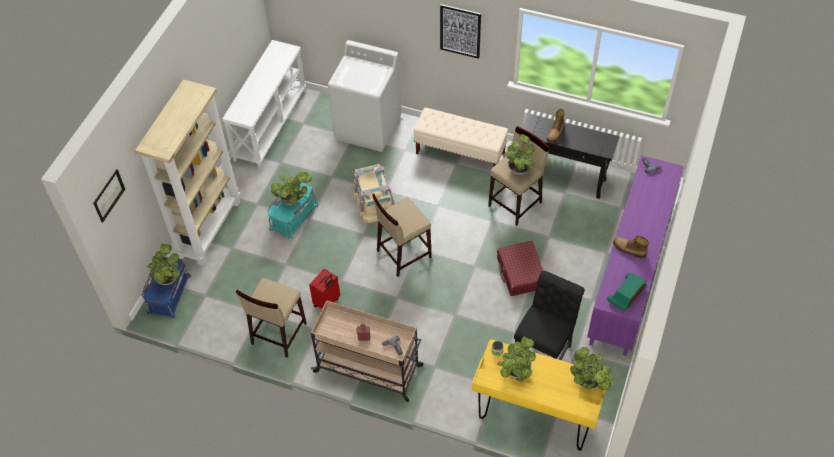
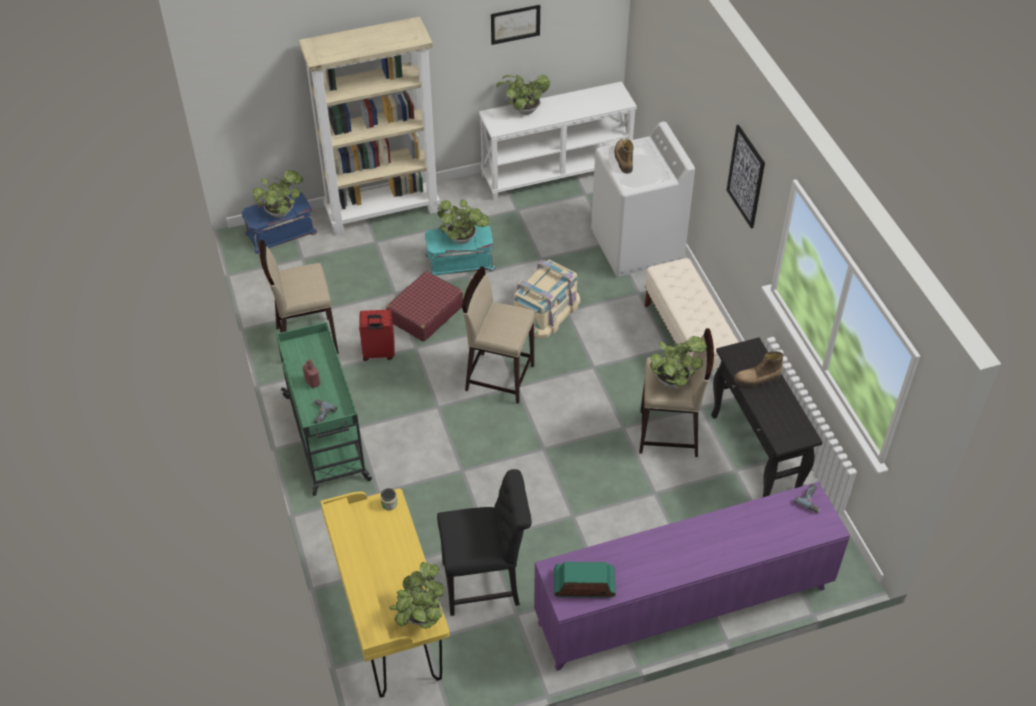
camera: 50 degrees right, 5 degrees down
picture [93,169,125,223] -> picture moved to [491,5,540,45]
beige cart [311,300,424,402] -> green cart [276,322,372,496]
red suitcase [497,241,544,296] -> red suitcase moved to [386,271,463,342]
potted plant [497,337,536,381] -> potted plant moved to [496,75,550,115]
boot [613,236,649,258] -> boot moved to [614,139,634,173]

